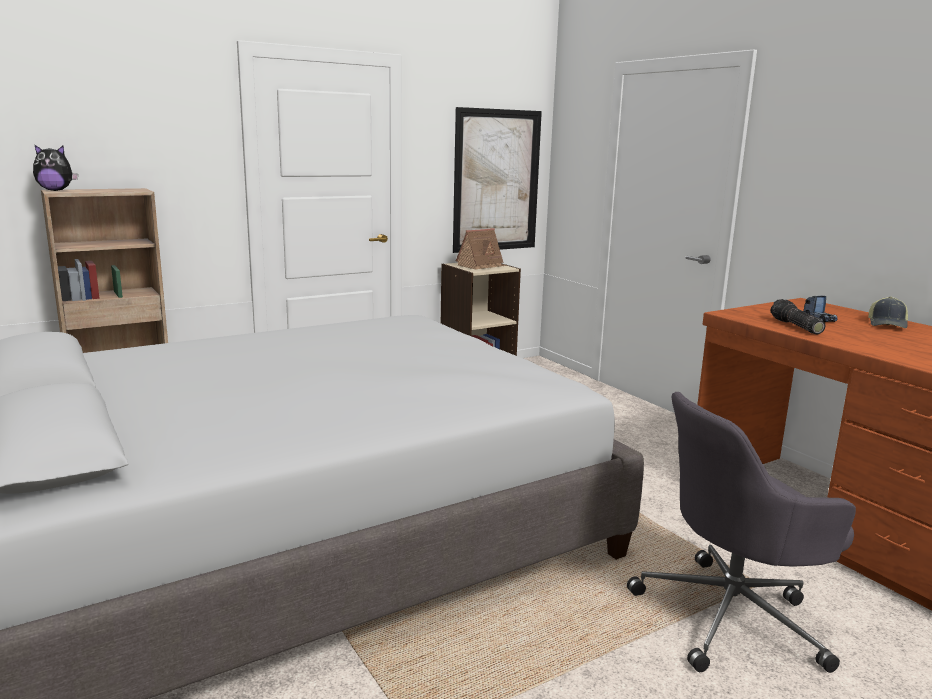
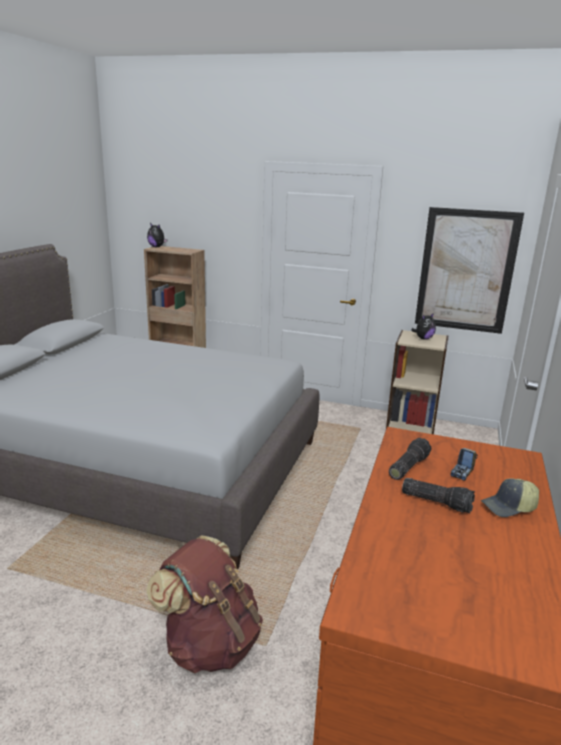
camera: 50 degrees right, 5 degrees up
toy house [456,228,507,270] -> plush toy [411,313,436,340]
grey office chair [627,392,856,673] -> brown backpack [146,536,263,673]
none -> flashlight [402,478,475,513]

